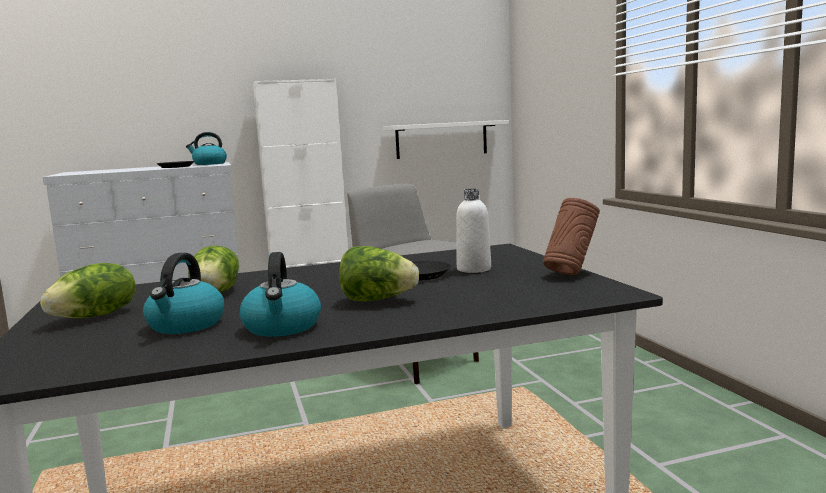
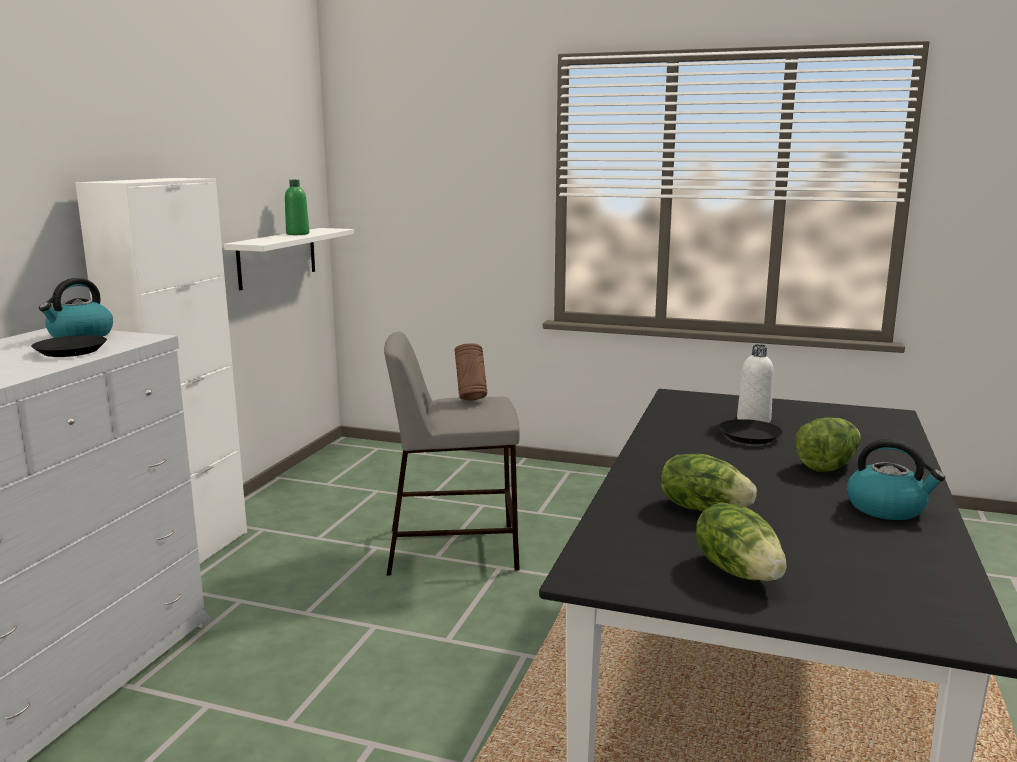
camera: 55 degrees left, 5 degrees up
kettle [143,253,224,334] -> none
brown vase [543,198,600,275] -> brown vase moved to [455,343,487,400]
none -> green bottle [285,180,309,235]

